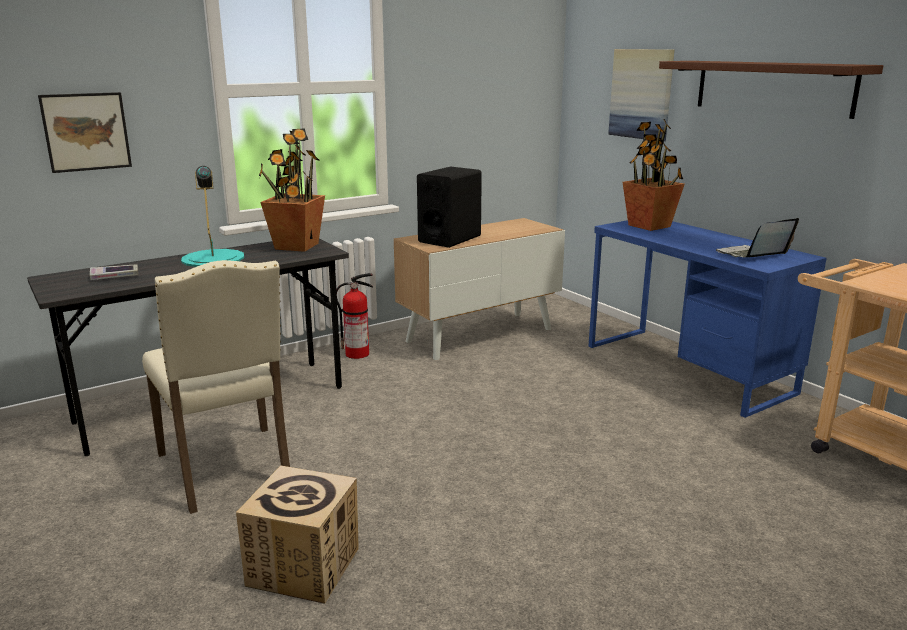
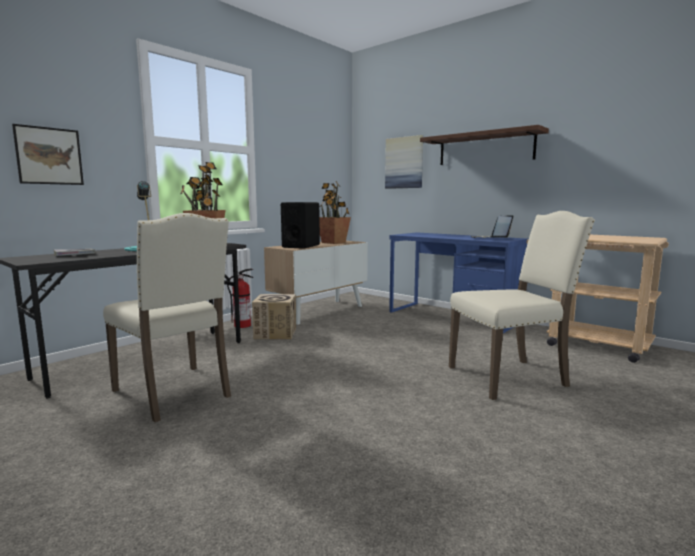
camera: 15 degrees left, 10 degrees down
cardboard box [236,465,359,604] -> cardboard box moved to [252,294,296,340]
potted plant [622,119,685,231] -> potted plant moved to [319,181,351,244]
none -> beige chair [449,211,595,400]

